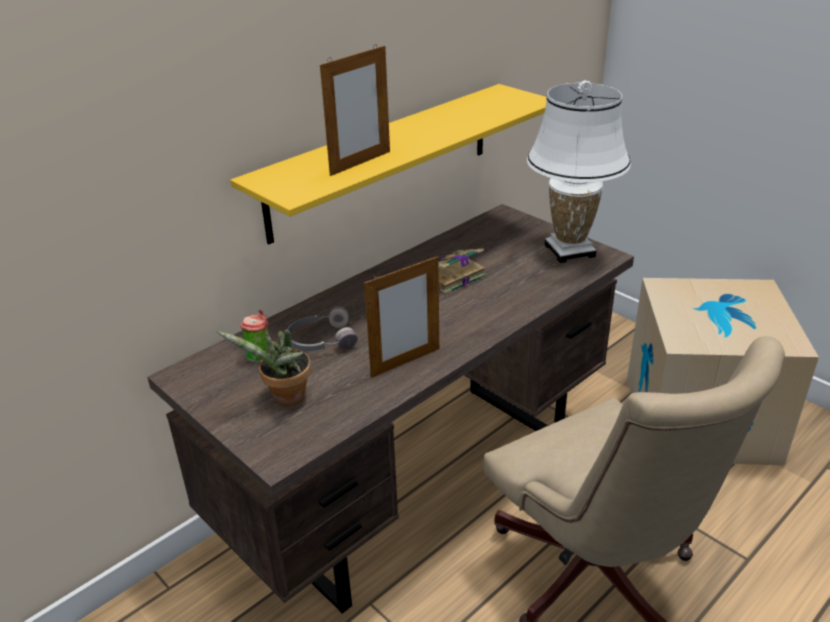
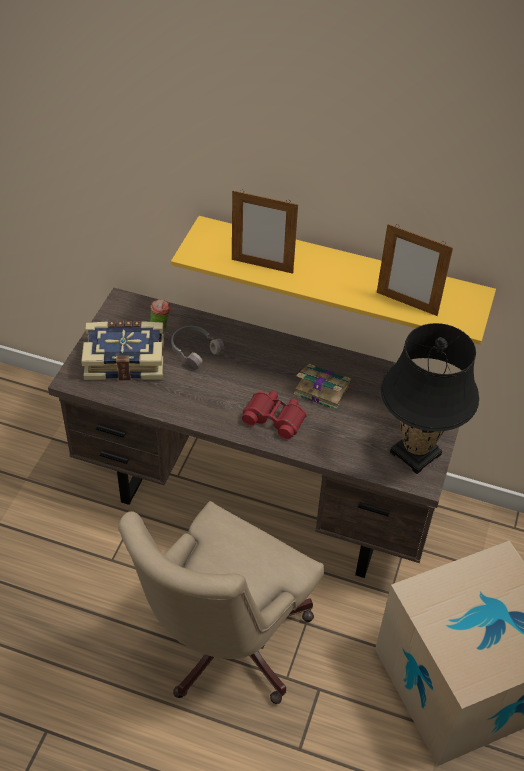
camera: 60 degrees right, 15 degrees up
potted plant [216,329,311,406] -> book [81,321,164,381]
picture frame [364,256,439,378] -> picture frame moved to [377,224,453,316]
white table lamp [527,80,631,263] -> black table lamp [381,323,479,474]
none -> red binoculars [242,391,307,440]

